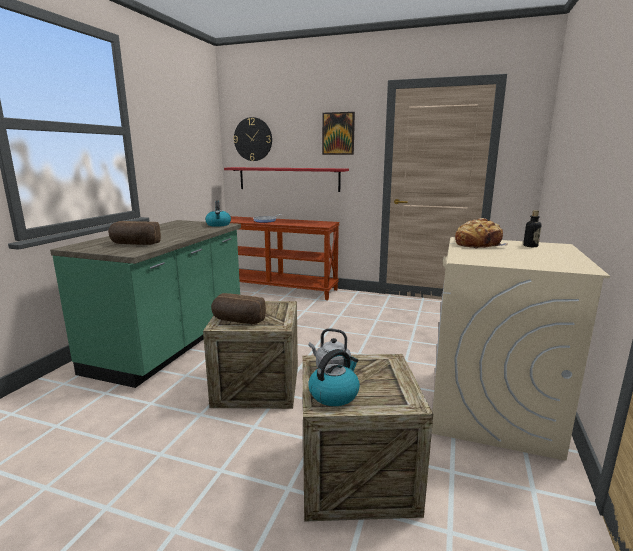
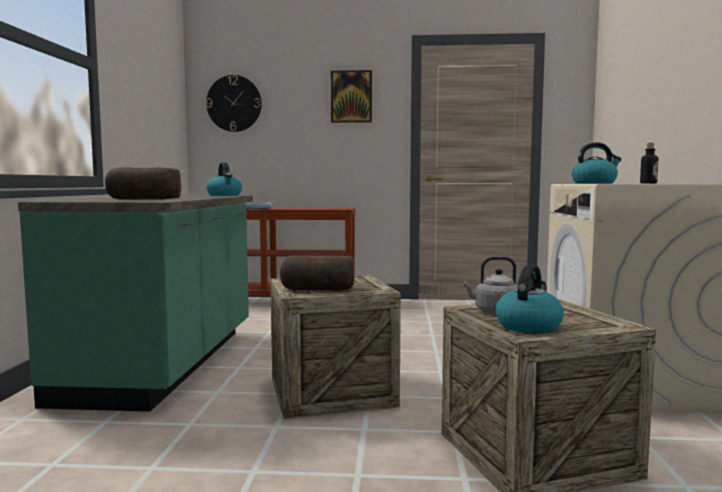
camera: 15 degrees left, 10 degrees down
red shelf [224,167,349,192] -> none
bread [455,218,508,249] -> kettle [572,142,621,184]

